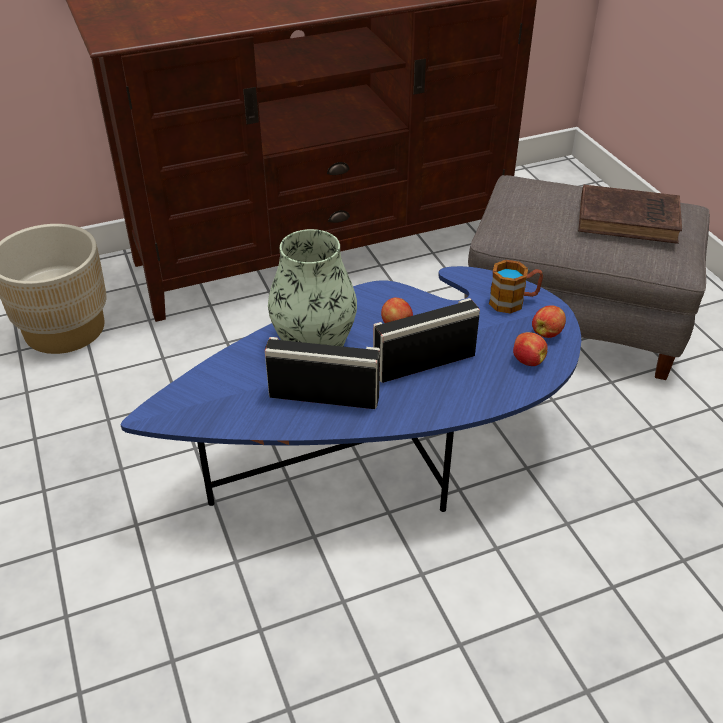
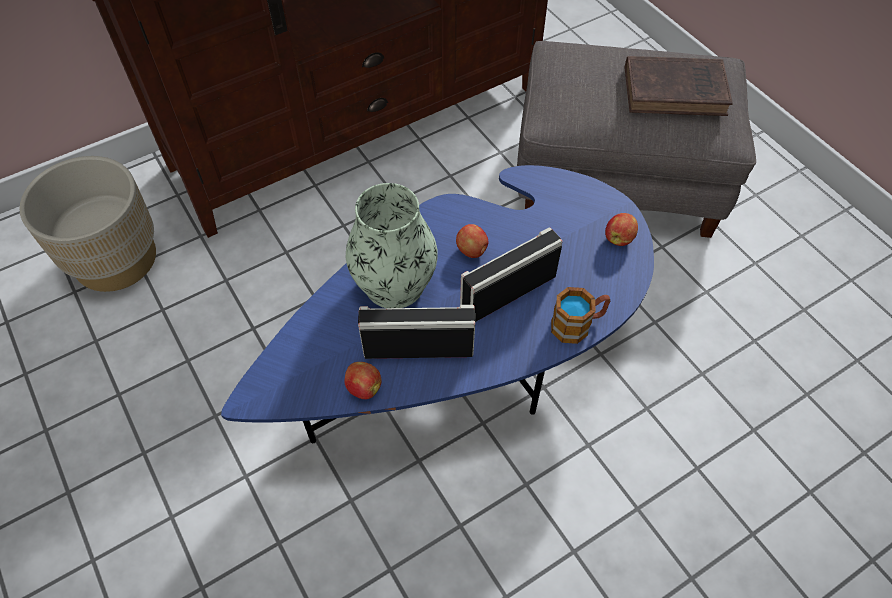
camera: 10 degrees left, 15 degrees up
mug [489,260,543,314] -> mug moved to [551,287,611,344]
apple [513,332,548,366] -> apple moved to [345,362,382,399]

